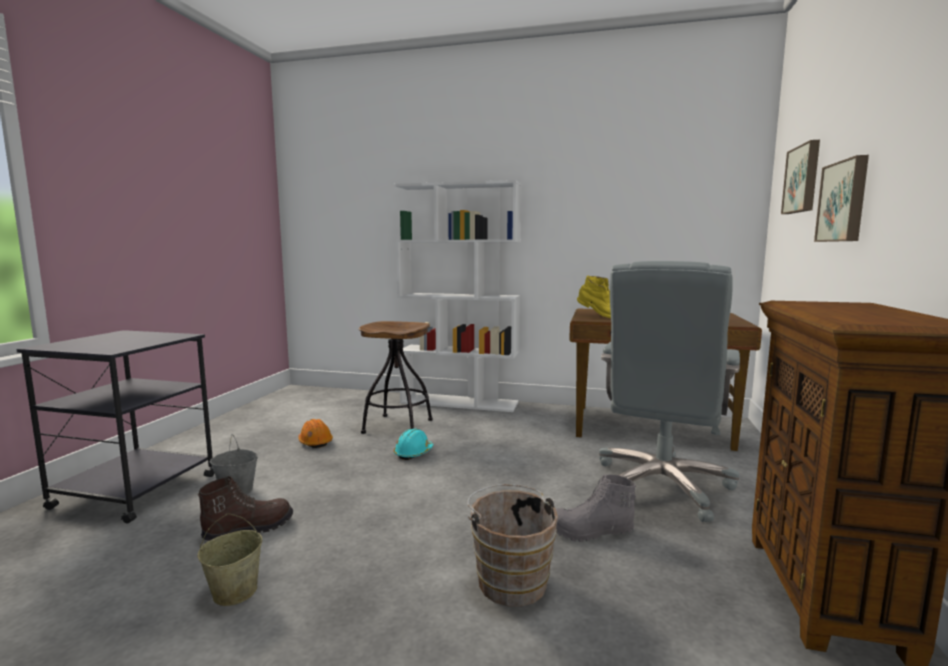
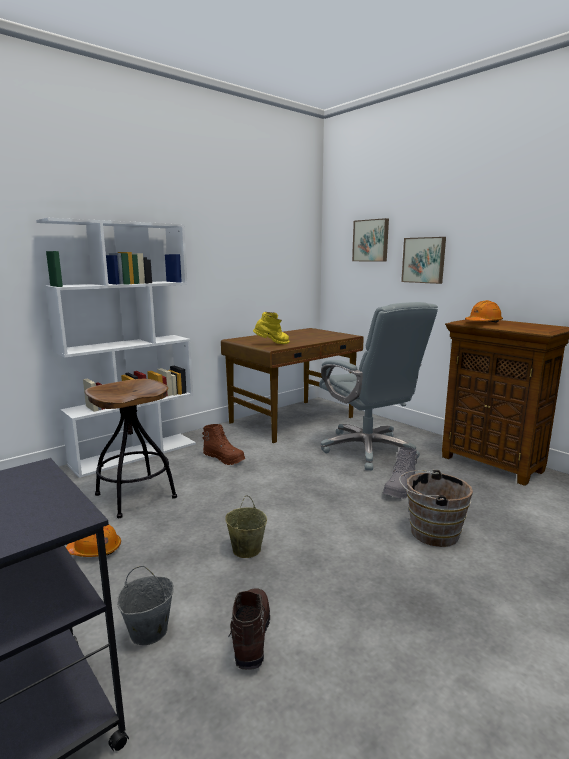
camera: 55 degrees left, 5 degrees up
beige bucket [198,513,262,606] -> beige bucket moved to [225,495,267,558]
turquoise hard hat [394,429,434,460] -> none
none -> brown boot [202,424,245,465]
none -> orange hard hat [465,300,503,323]

